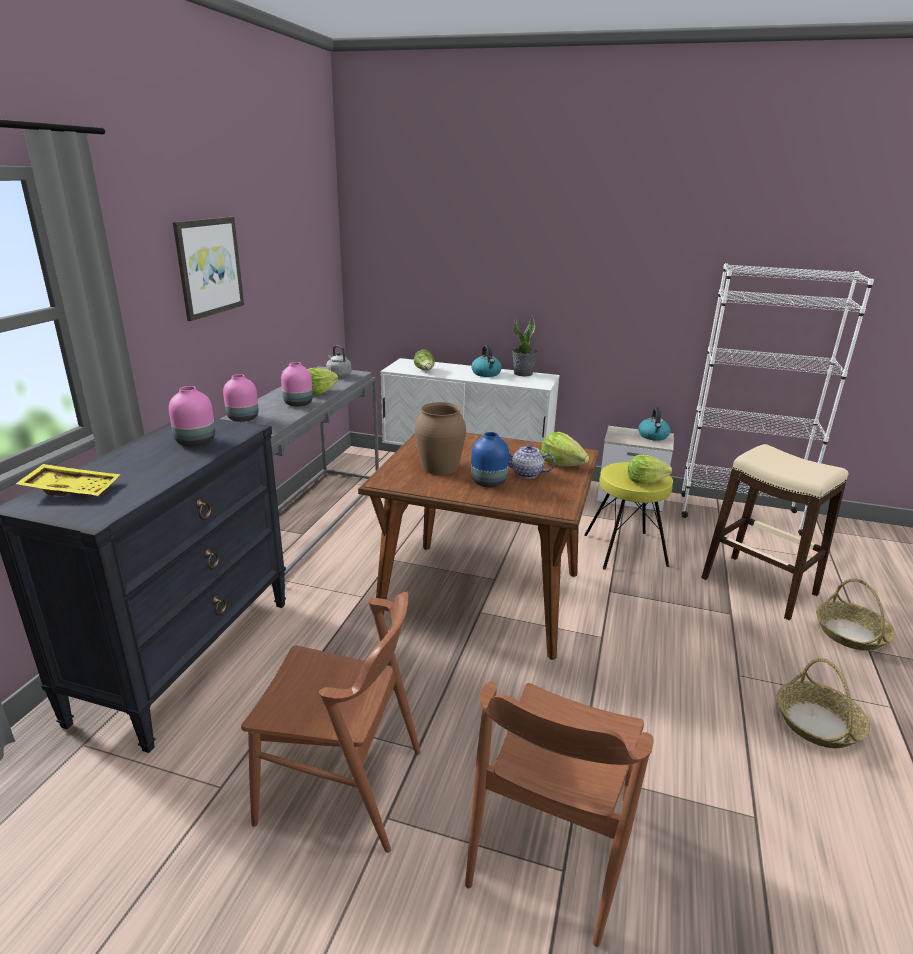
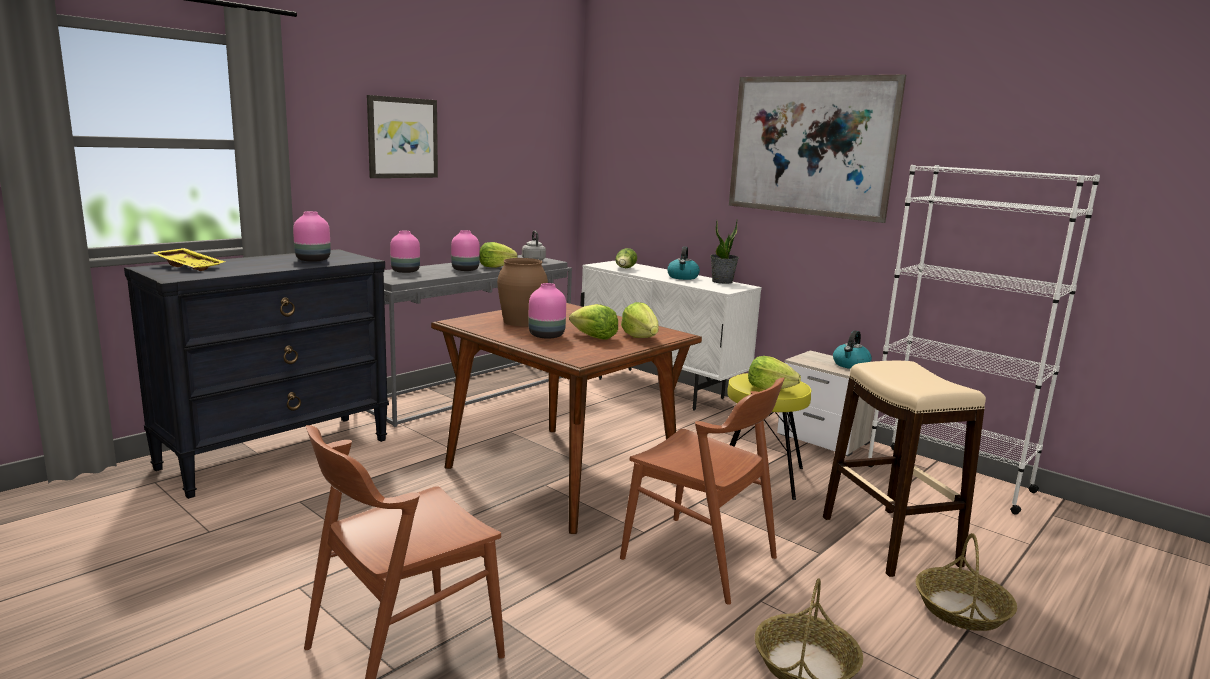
camera: 25 degrees right, 10 degrees down
brown chair [241,592,421,853] -> brown chair moved to [620,378,785,605]
blue vase [471,432,509,488] -> pink vase [528,283,566,339]
teapot [508,445,555,479] -> lettuce [569,304,618,340]
none -> picture [729,74,906,223]

